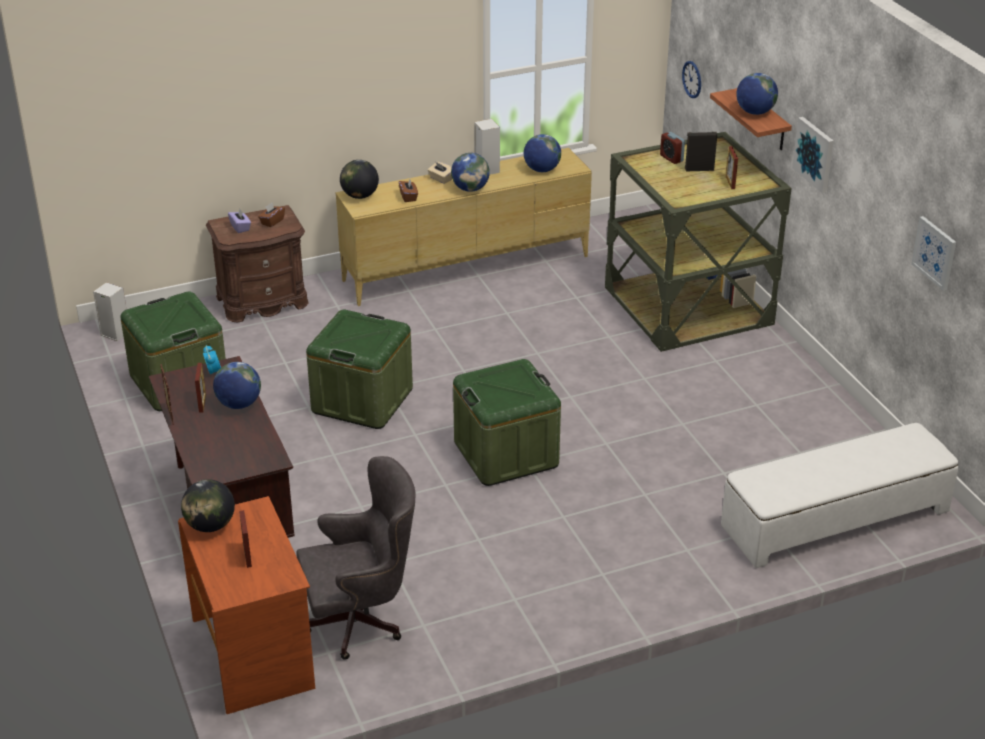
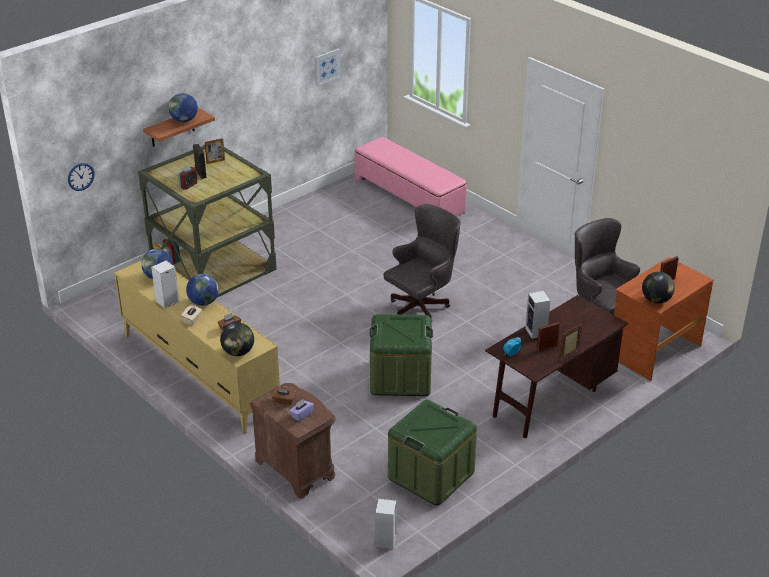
camera: 110 degrees left, 0 degrees up
globe [213,362,261,409] -> speaker [525,291,550,339]
green storage box [453,359,561,486] -> grey office chair [384,204,461,317]
white bench [721,423,958,568] -> pink bench [354,137,467,217]
picture [792,117,834,193] -> none

